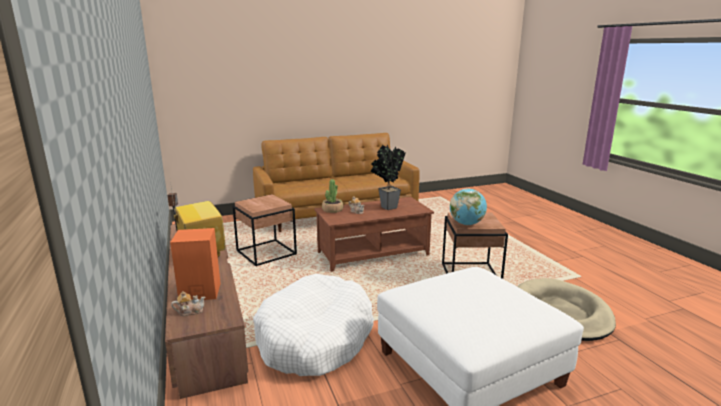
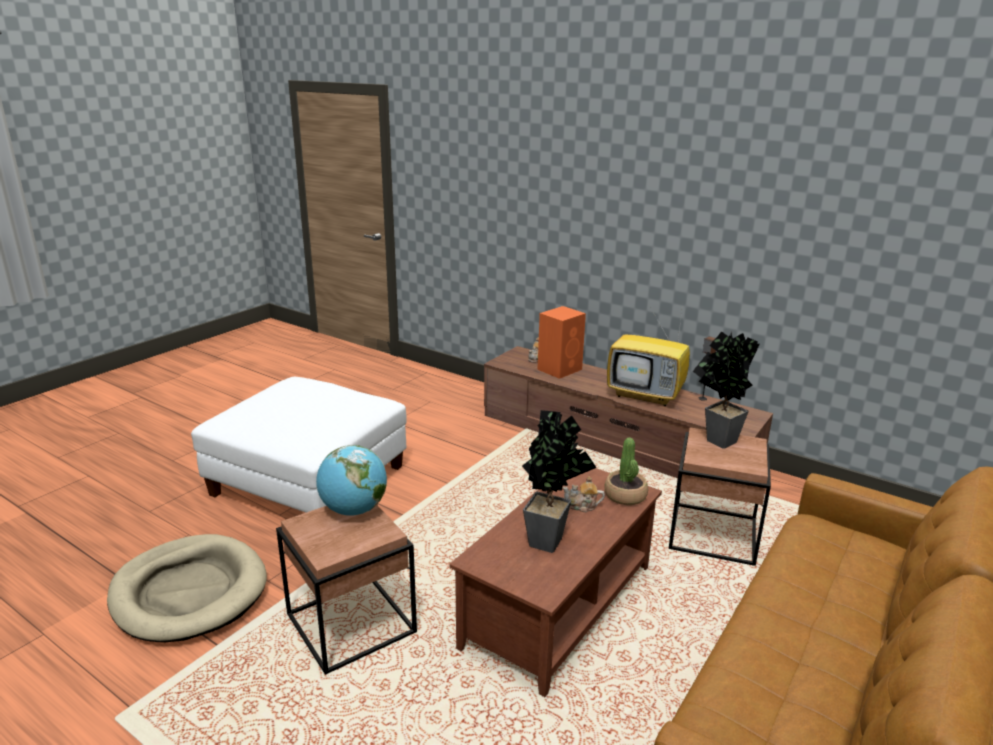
camera: 145 degrees right, 5 degrees up
white dog bed [253,274,374,376] -> none
none -> potted plant [692,332,760,449]

